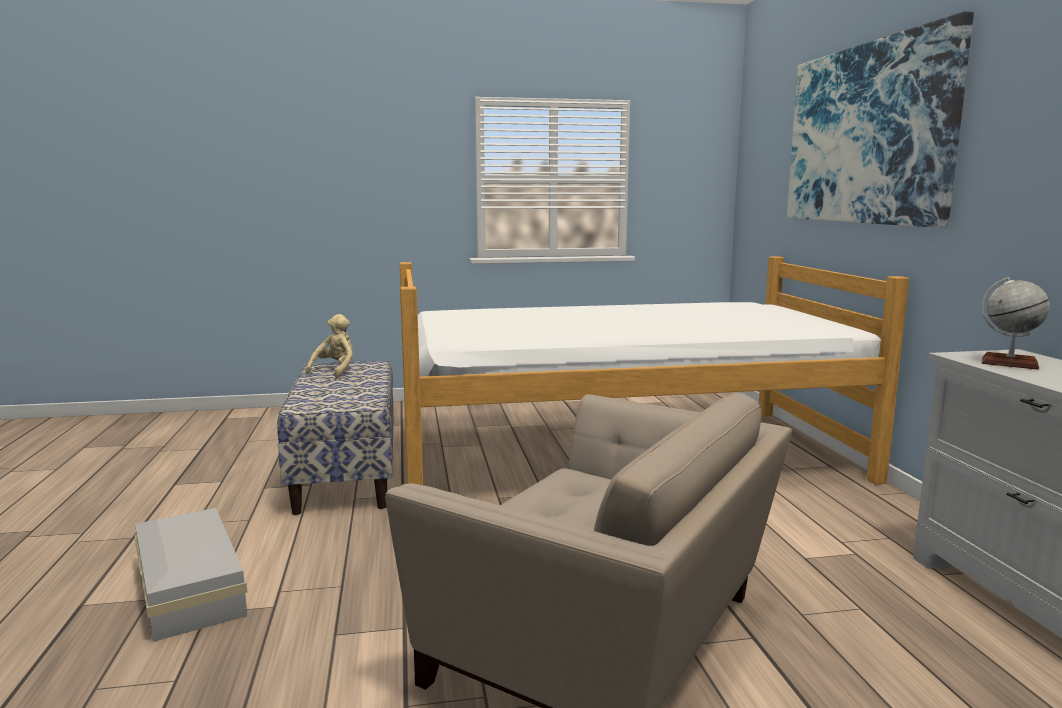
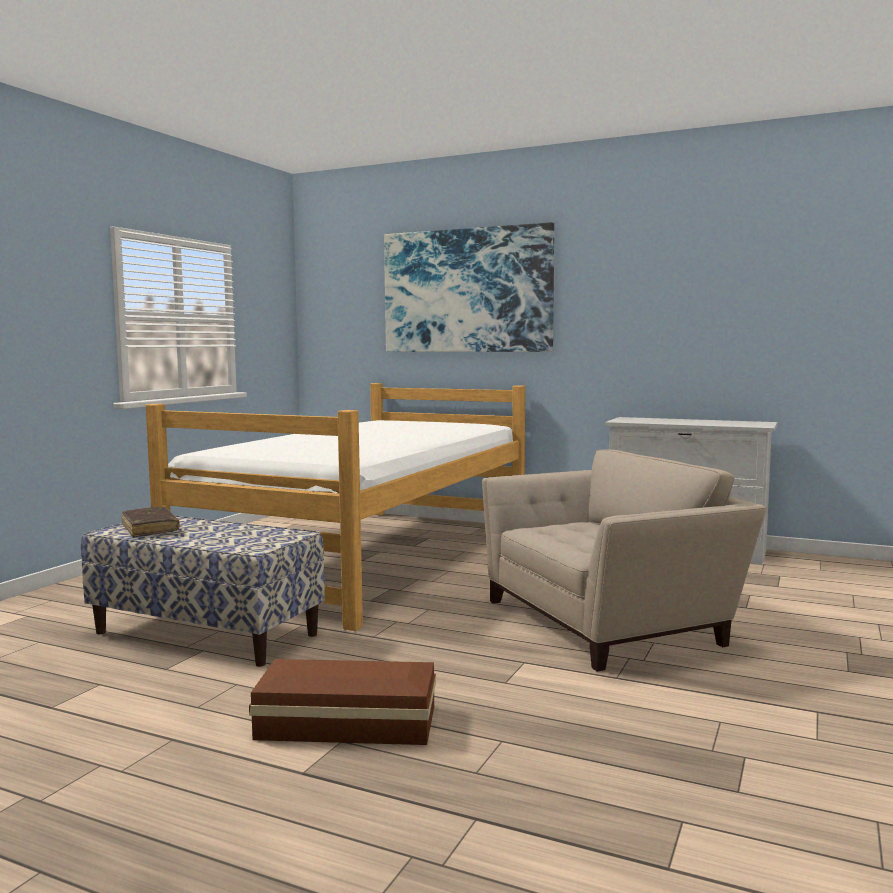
camera: 55 degrees left, 5 degrees down
white storage box [135,508,247,642] -> brown storage box [249,659,436,745]
beige plush toy [305,314,353,378] -> brown book [121,506,180,537]
globe [982,277,1050,370] -> none

